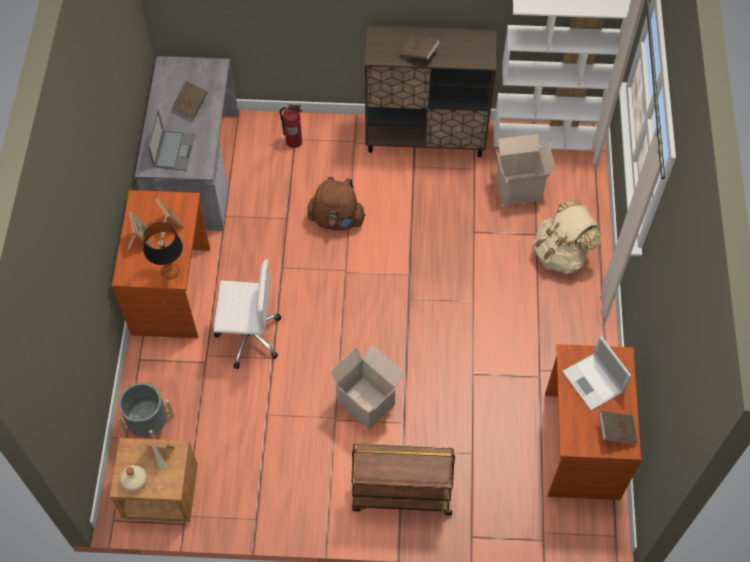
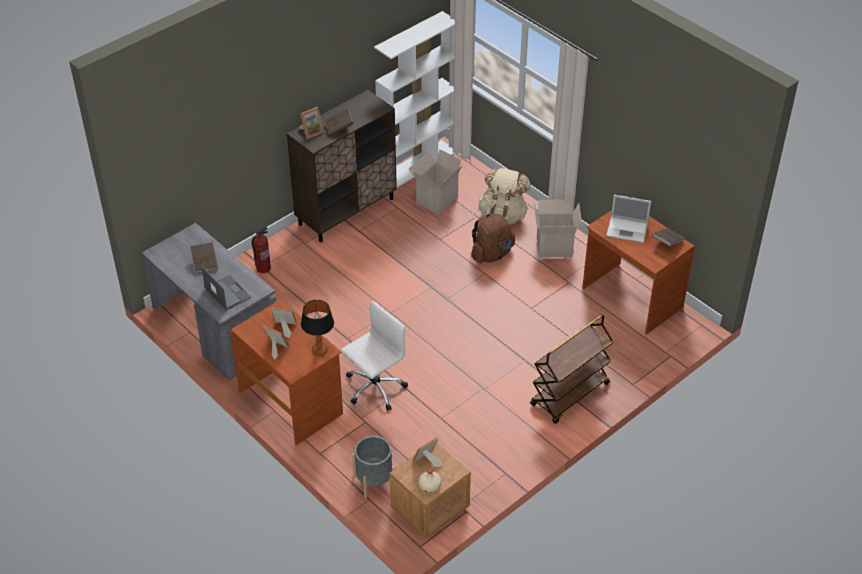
camera: 45 degrees left, 15 degrees down
brown backpack [307,177,366,231] -> brown backpack moved to [471,213,515,263]
cardboard box [331,345,404,430] -> cardboard box moved to [534,199,582,258]
none -> picture frame [299,107,324,139]

